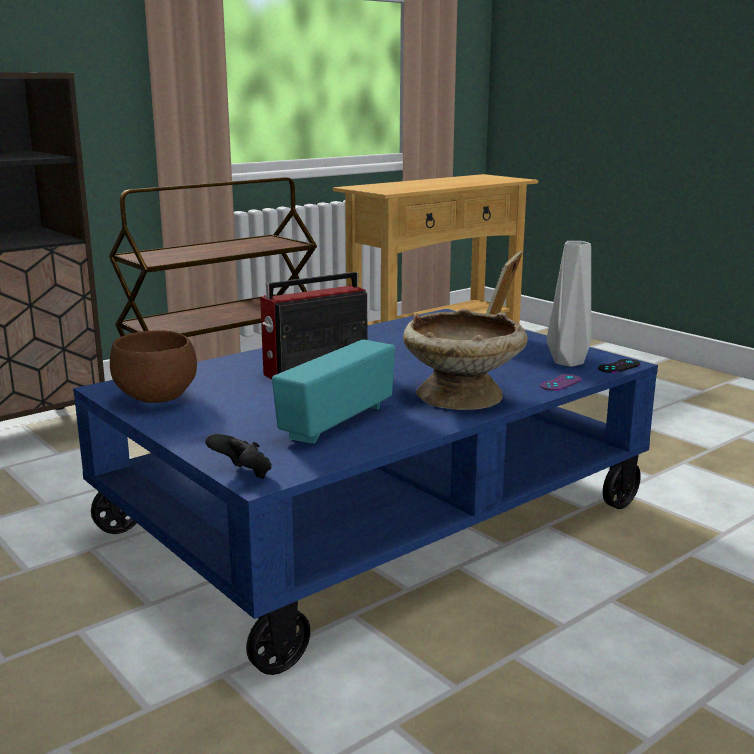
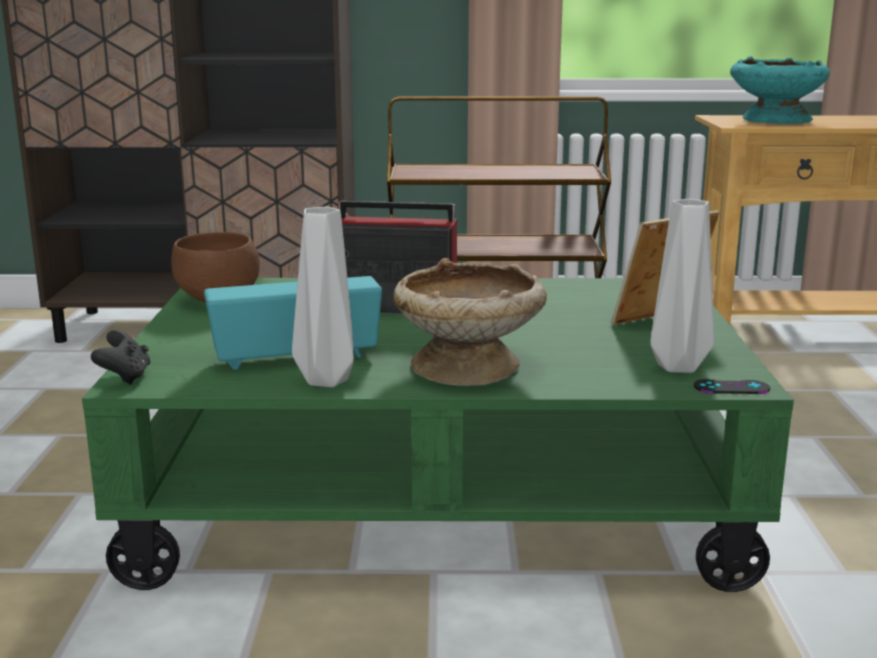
camera: 40 degrees right, 0 degrees up
blue coffee table [73,309,658,675] -> green coffee table [82,278,794,592]
purple game controller [540,374,581,391] -> none
none -> grey vase [292,207,354,387]
none -> turquoise bowl [730,56,830,124]

